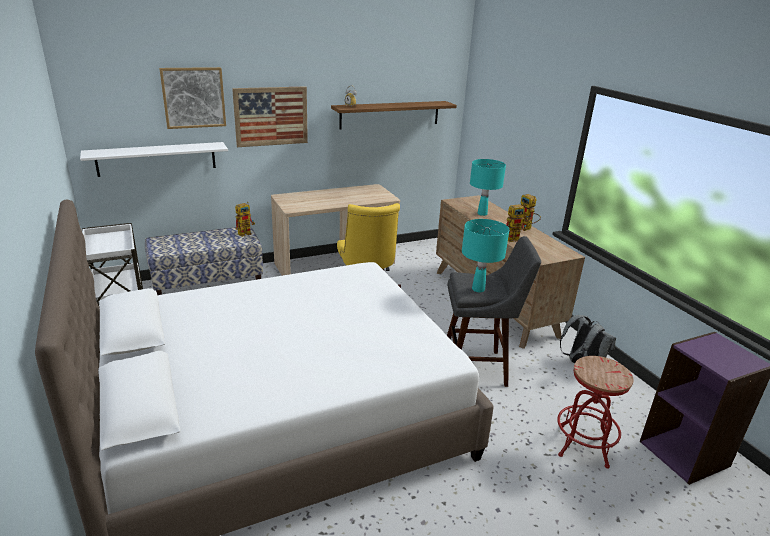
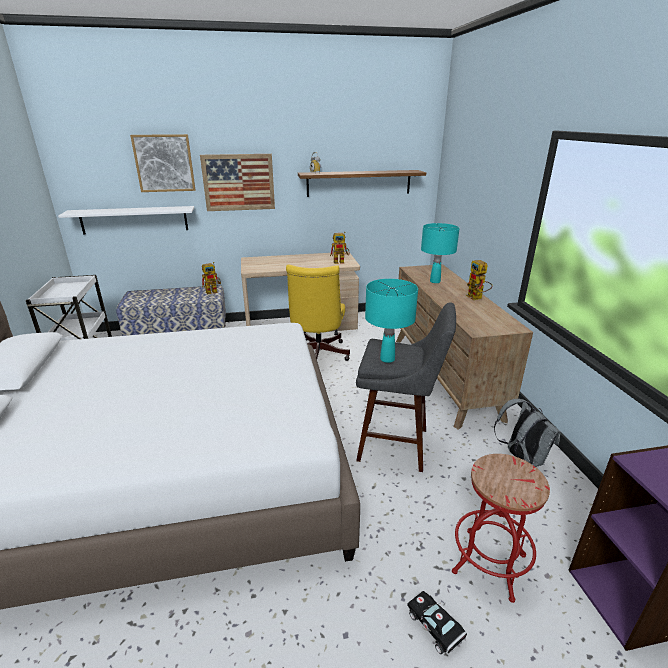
camera: 15 degrees right, 0 degrees up
toy robot [506,204,526,242] -> toy robot moved to [330,232,349,264]
none -> black toy car [407,591,467,654]

